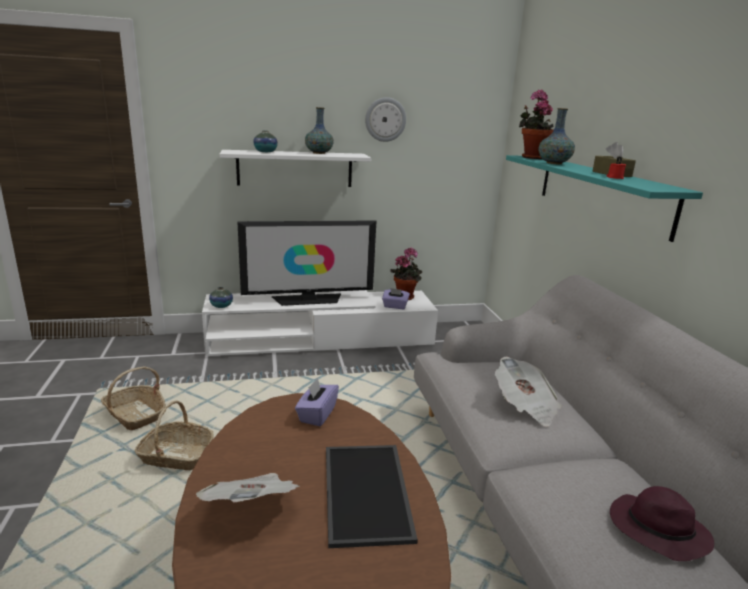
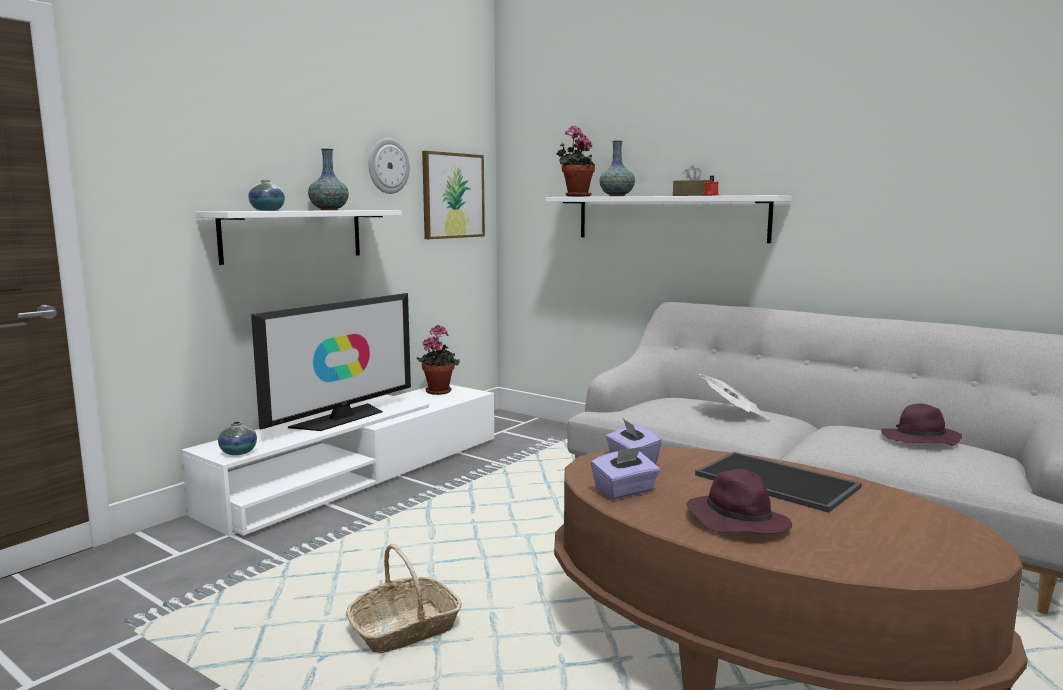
camera: 40 degrees left, 10 degrees down
basket [101,366,166,430] -> none
newspaper [196,473,300,502] -> purple hat [687,469,792,534]
purple tissue box [382,288,410,309] -> purple tissue box moved to [591,447,660,500]
turquoise shelf [506,155,703,242] -> white shelf [545,195,792,243]
none -> picture [422,151,485,239]

